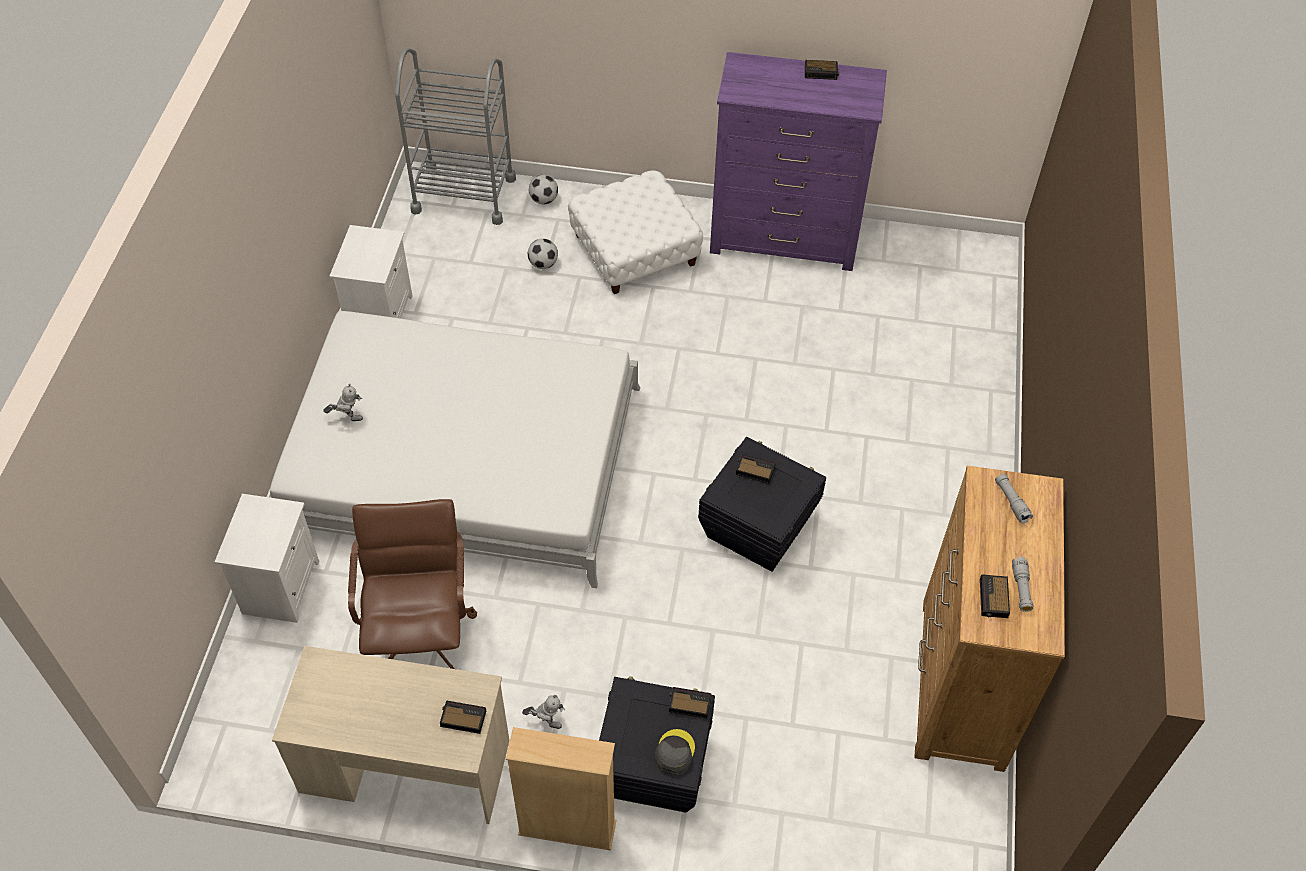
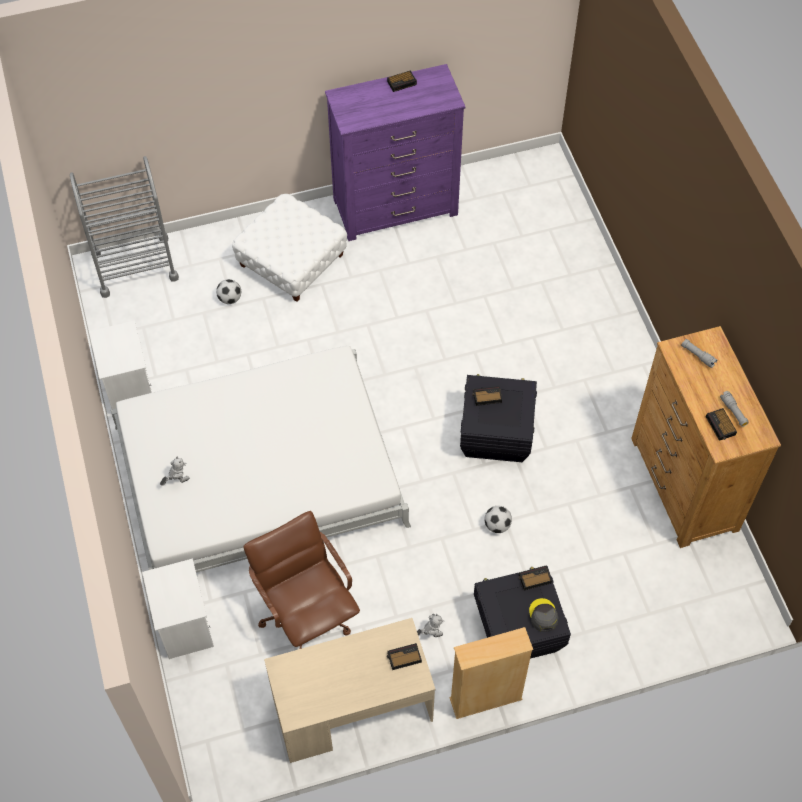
camera: 25 degrees left, 5 degrees up
football [529,175,558,204] -> football moved to [484,506,512,533]

